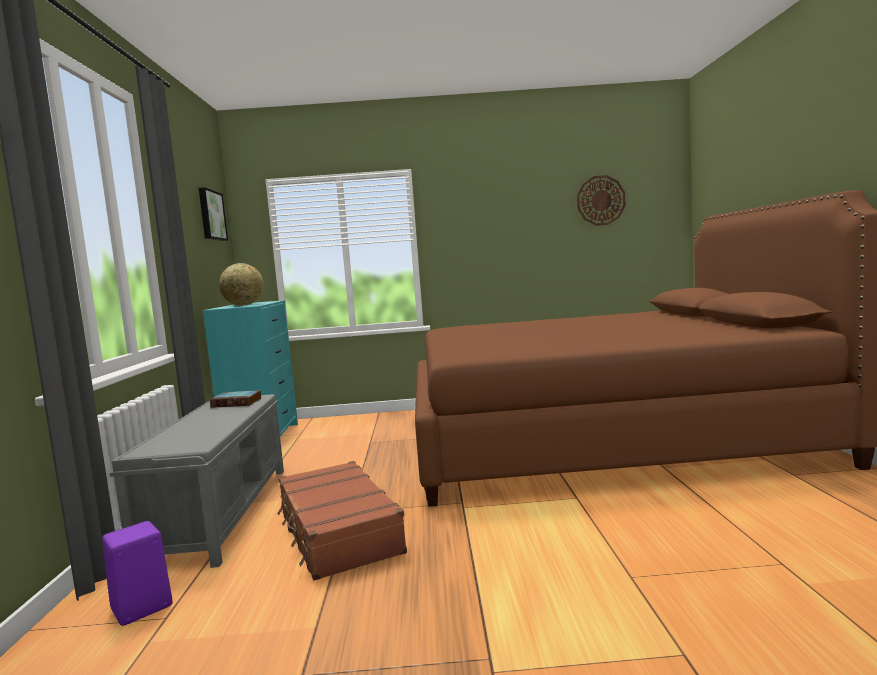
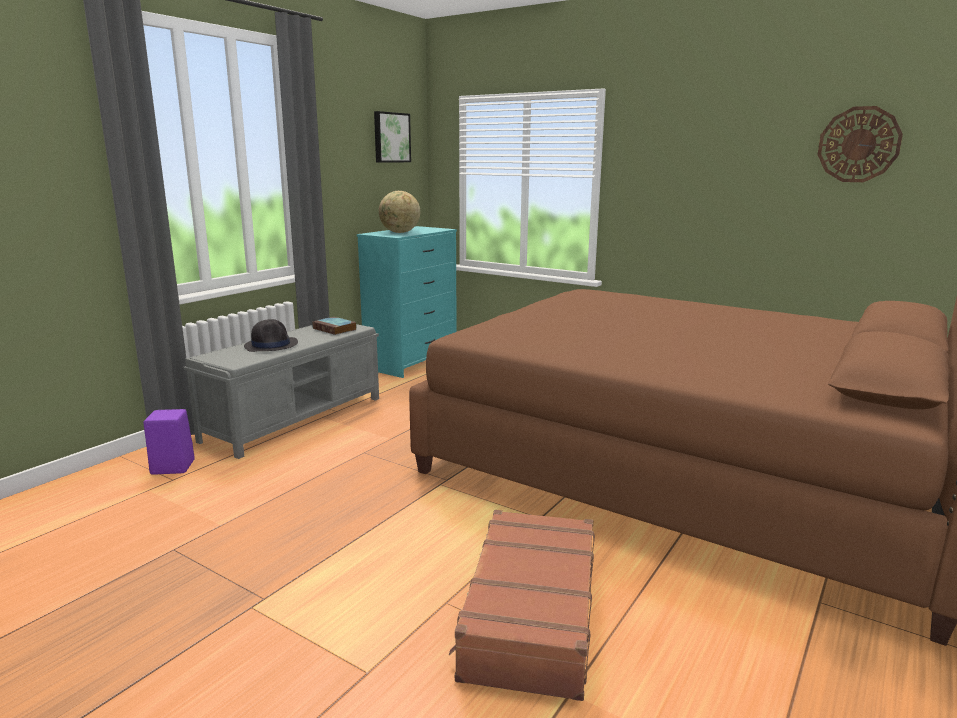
camera: 35 degrees right, 10 degrees up
brown suitcase [277,461,407,581] -> brown suitcase moved to [449,510,595,701]
none -> black hat [244,319,298,352]

